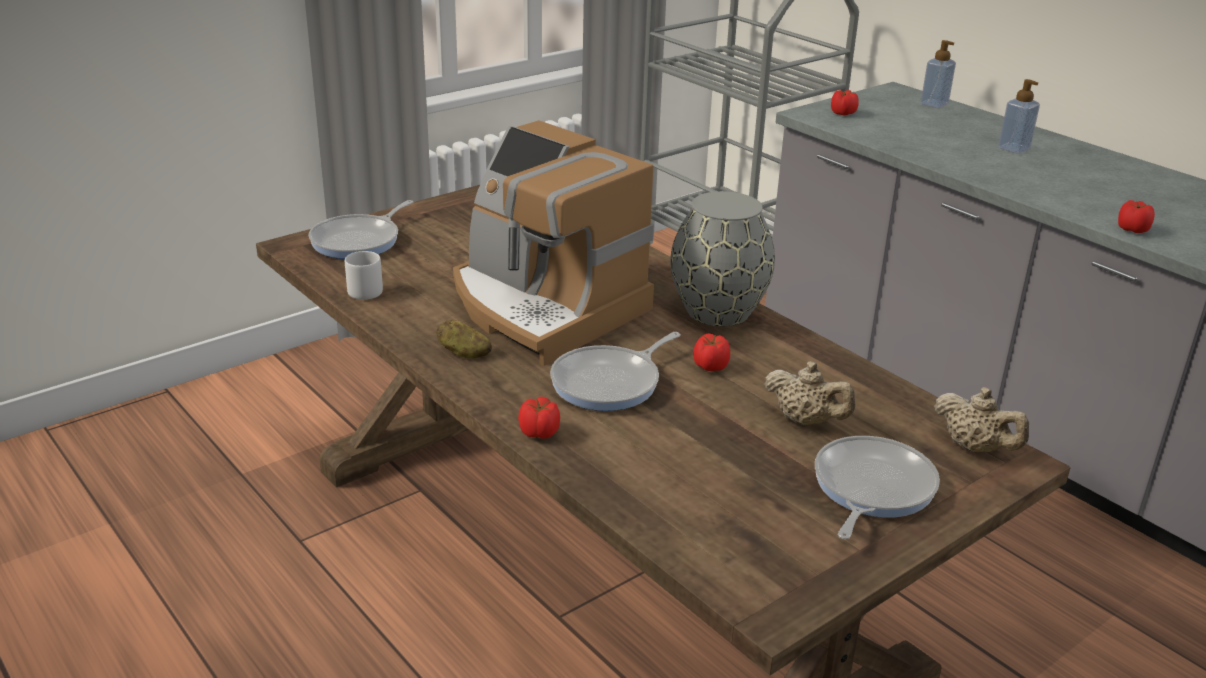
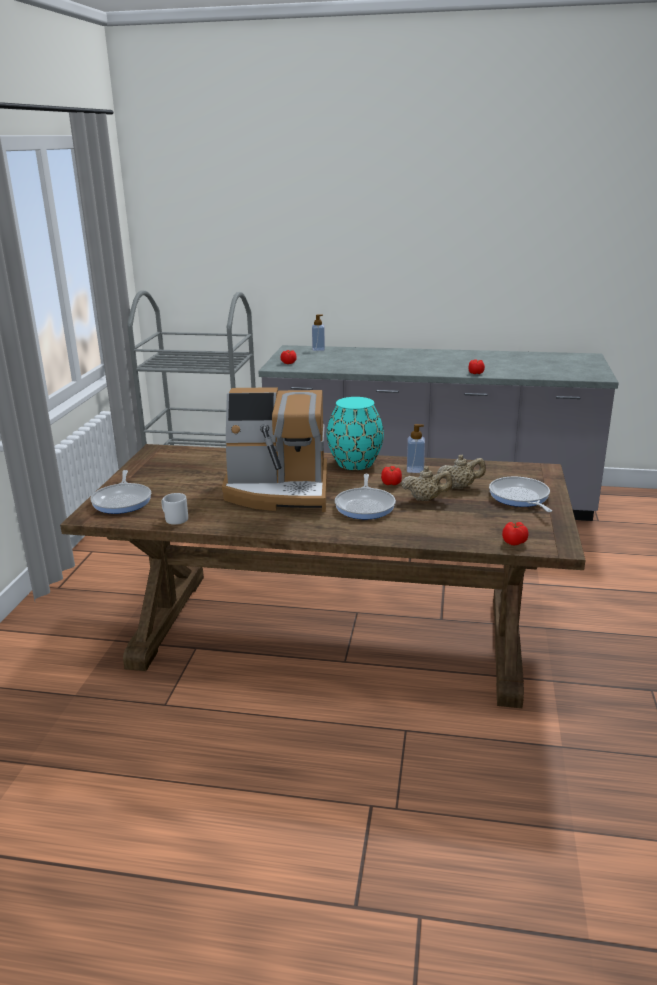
camera: 40 degrees left, 5 degrees down
potato [436,320,492,358] -> none
tomato [518,397,560,439] -> tomato moved to [502,522,529,546]
grey vase [670,191,775,326] -> turquoise vase [327,397,384,470]
beige teapot [934,387,1029,453] -> beige teapot moved to [401,466,453,501]
soap dispenser [998,79,1040,154] -> soap dispenser moved to [407,424,425,473]

